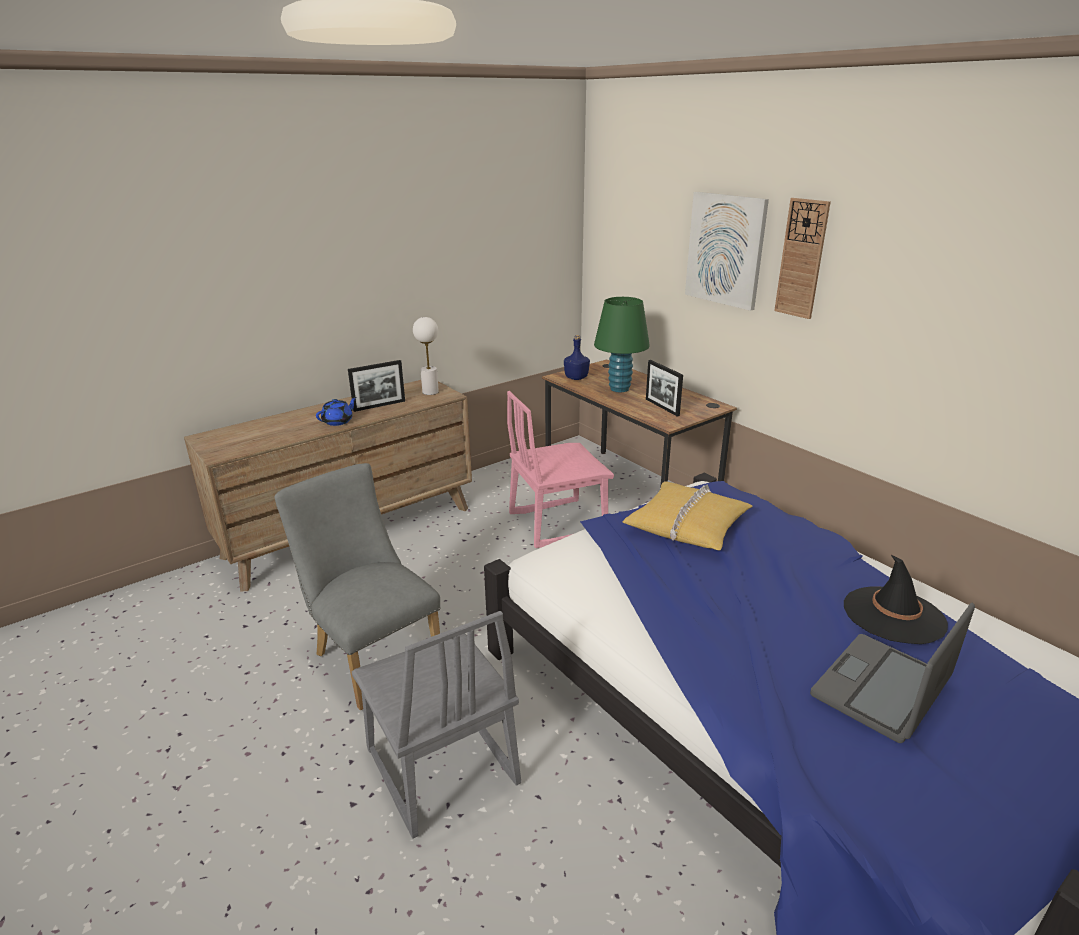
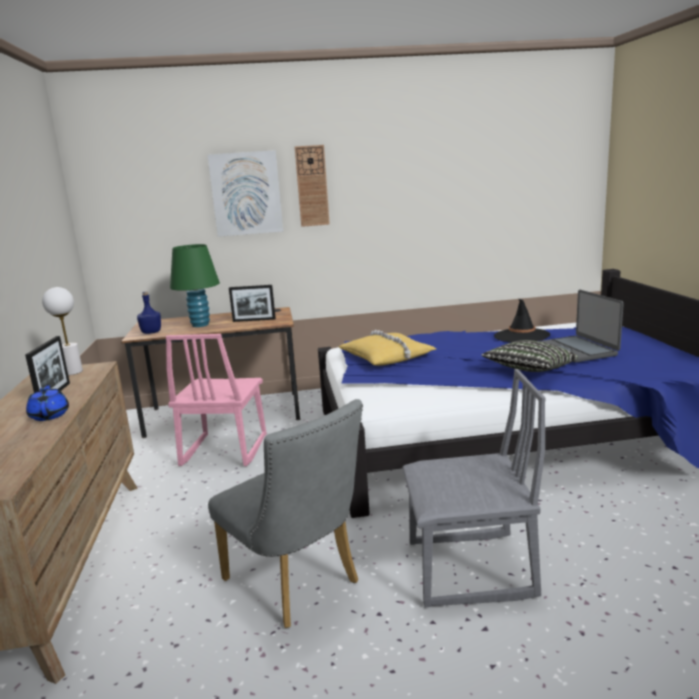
camera: 60 degrees left, 10 degrees down
grey chair [275,463,441,711] -> grey chair turned 120 degrees counterclockwise [208,399,363,628]
none -> pillow [482,340,578,372]

